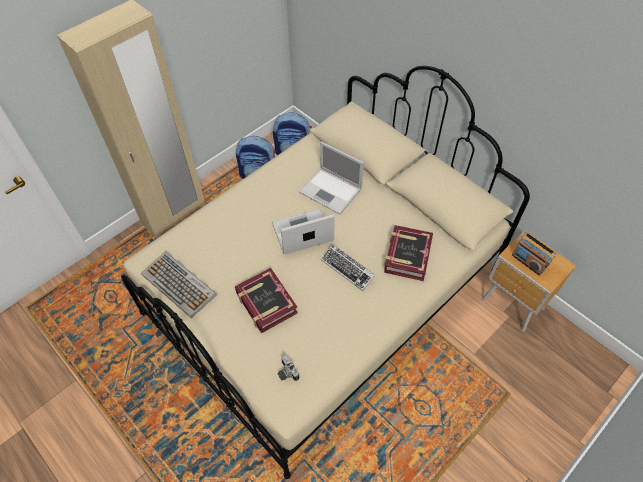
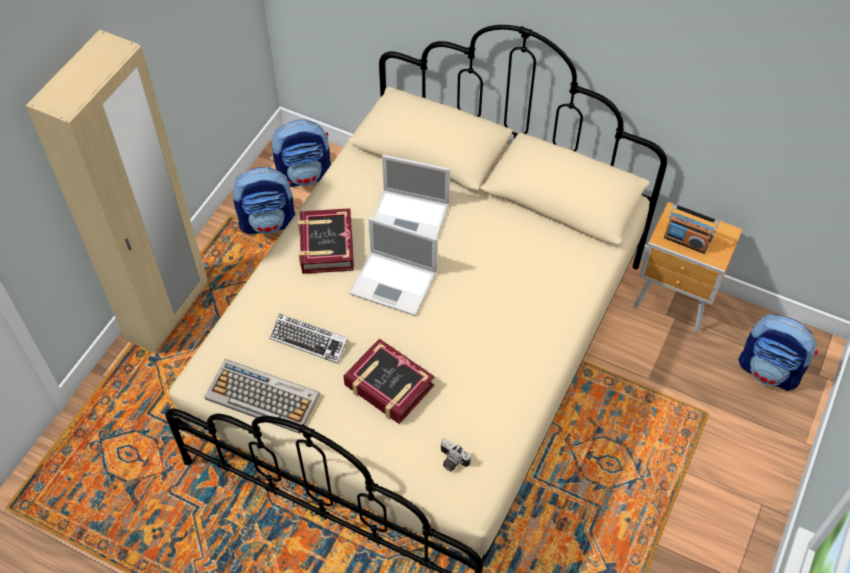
camera: 20 degrees left, 0 degrees up
laptop [272,209,335,255] -> laptop turned 120 degrees counterclockwise [349,217,437,316]
keyboard [321,244,375,291] -> keyboard moved to [269,313,348,364]
book [384,225,433,281] -> book moved to [298,208,354,274]
none -> backpack [738,314,818,391]

